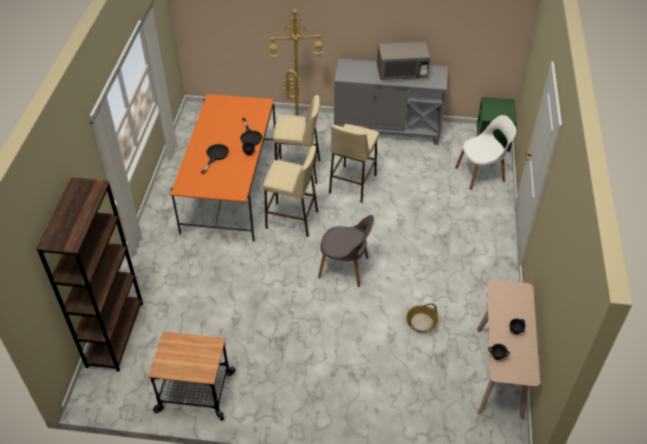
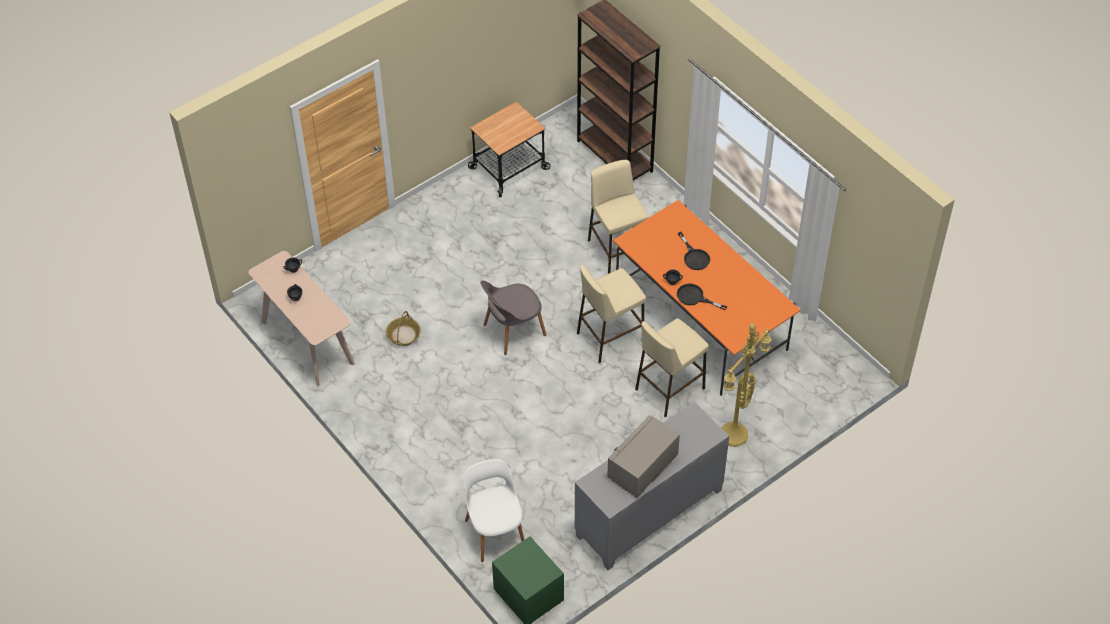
camera: 135 degrees right, 5 degrees up
beige stool [329,124,379,203] -> beige stool moved to [588,160,649,274]
white chair [455,115,516,190] -> white chair turned 135 degrees clockwise [463,459,525,562]

